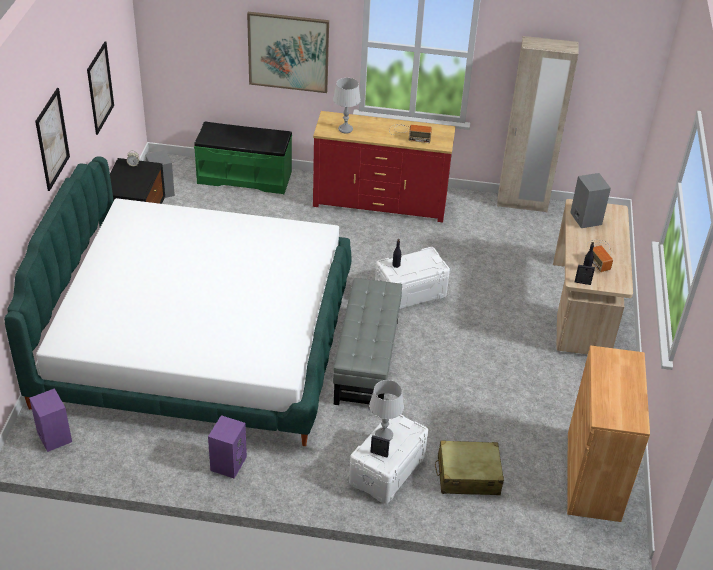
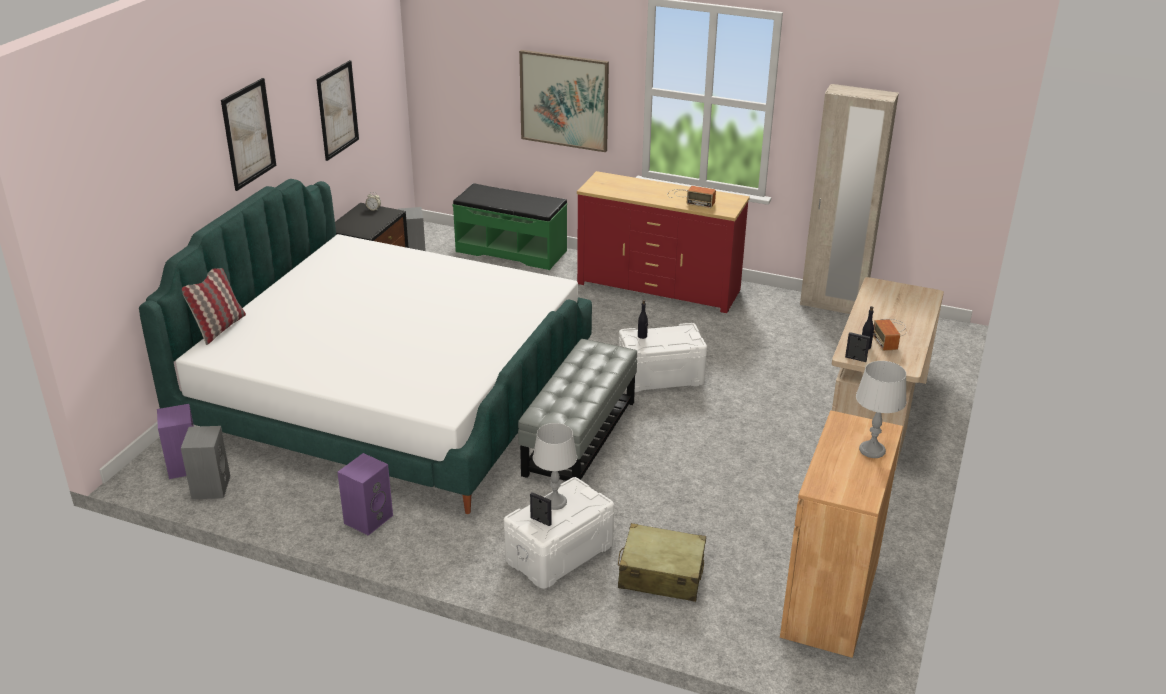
camera: 15 degrees right, 10 degrees down
grey table lamp [333,78,361,134] -> grey table lamp moved to [856,361,906,458]
grey speaker [570,173,611,228] -> grey speaker moved to [181,426,231,499]
none -> pillow [182,268,246,345]

